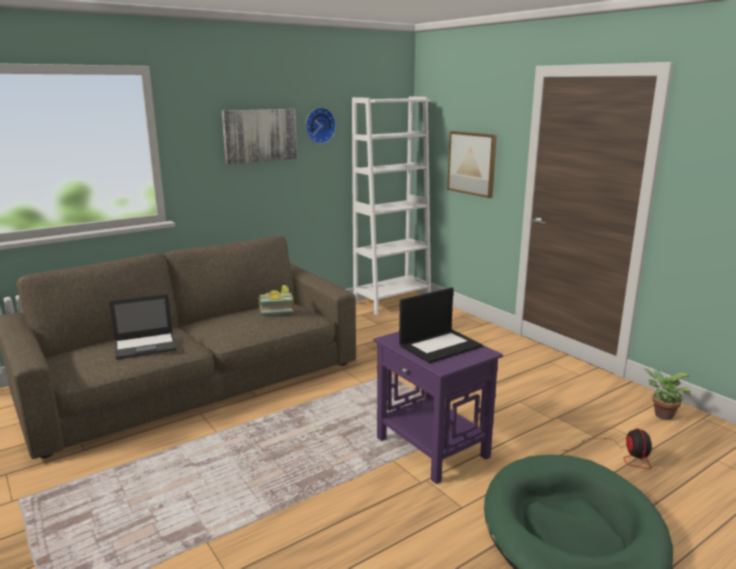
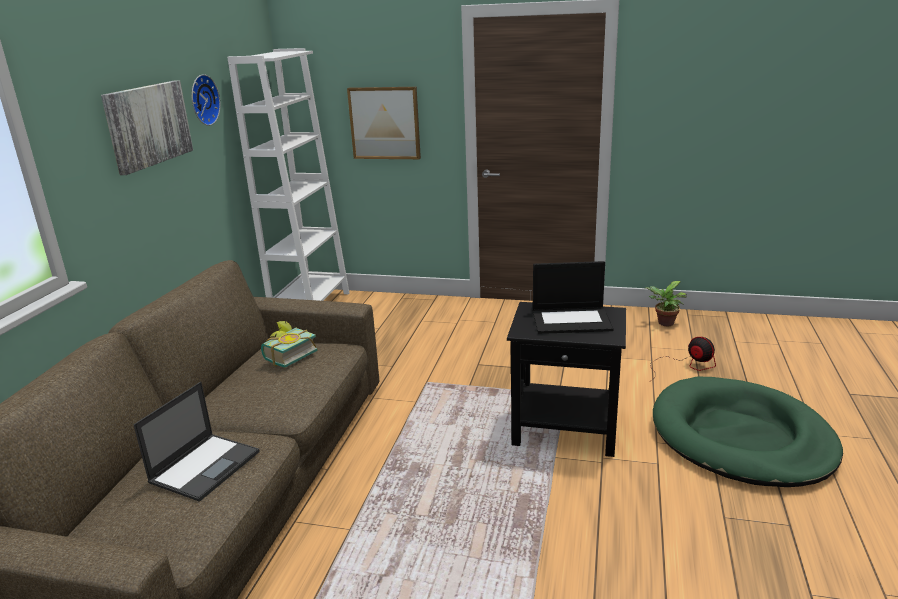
camera: 40 degrees left, 5 degrees up
purple side table [373,331,503,484] -> black side table [507,302,626,457]
laptop [399,287,483,363] -> laptop turned 75 degrees clockwise [532,261,614,334]

